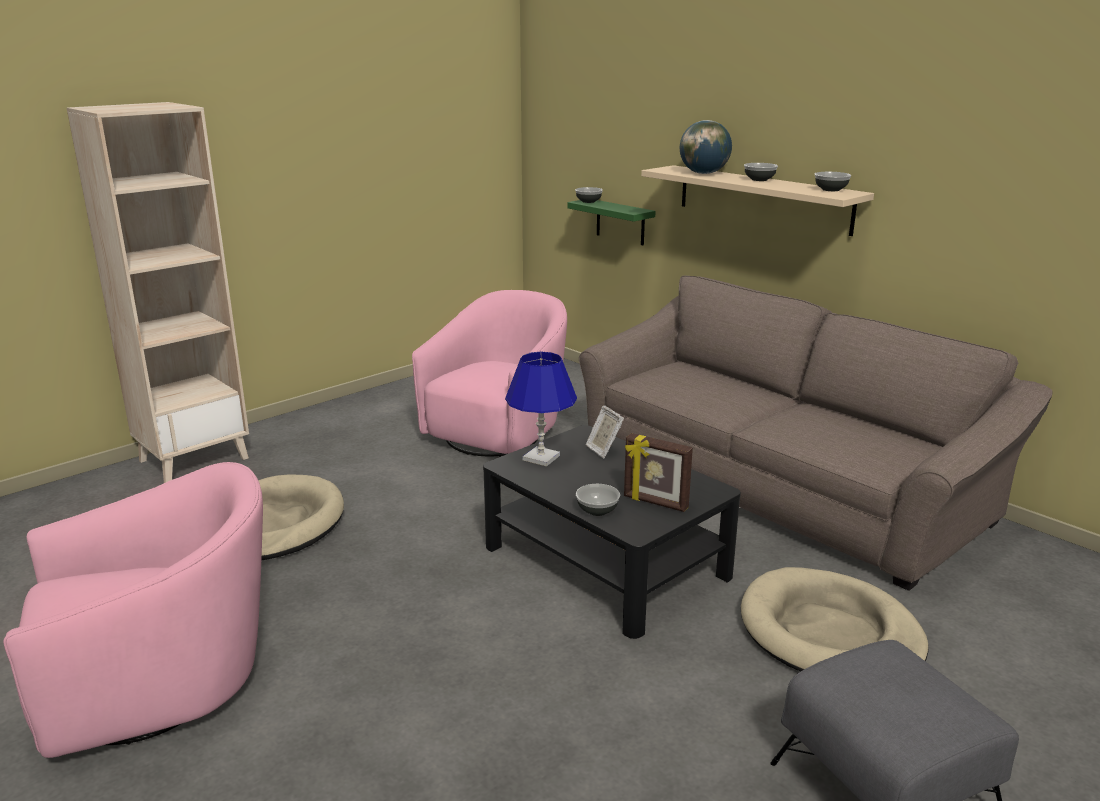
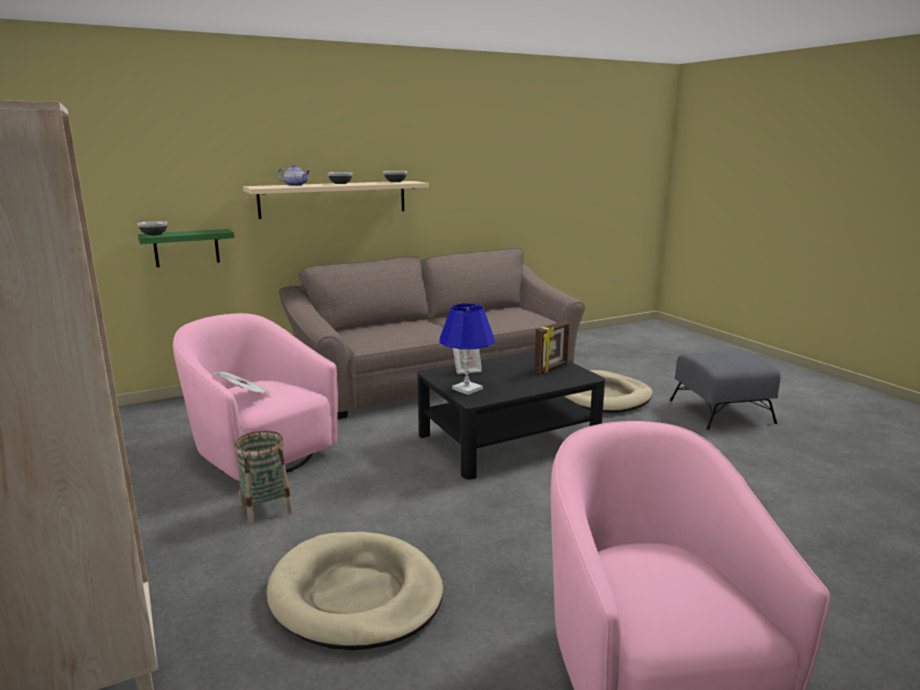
camera: 75 degrees left, 5 degrees down
bowl [576,484,620,516] -> none
globe [680,120,732,174] -> teapot [277,165,311,186]
none -> newspaper [214,372,276,394]
none -> basket [234,431,292,524]

